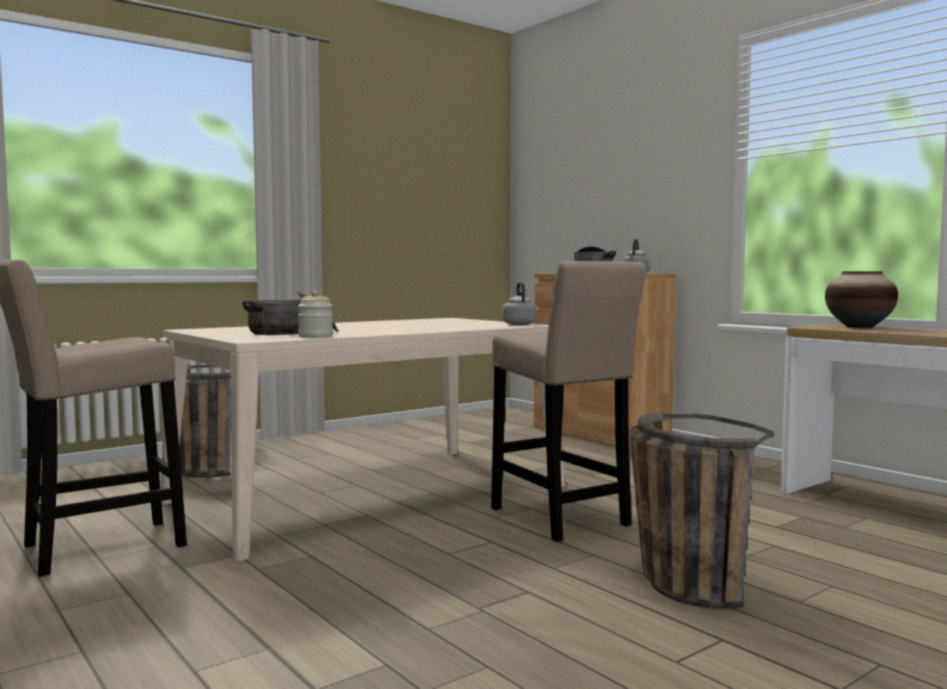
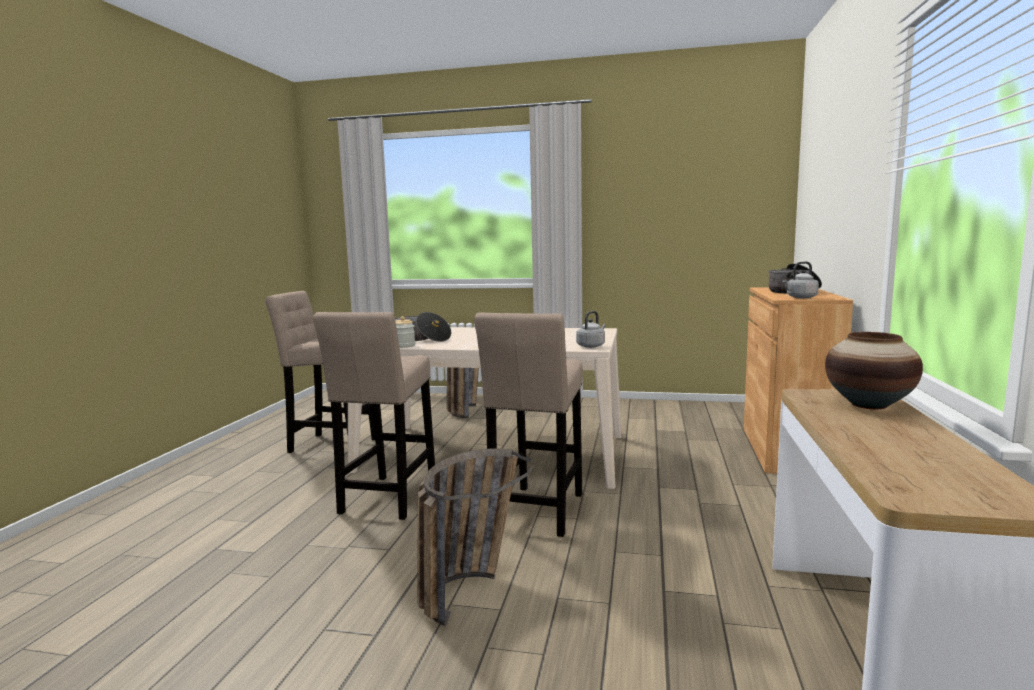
camera: 50 degrees right, 5 degrees up
none -> beige stool [313,312,435,520]

